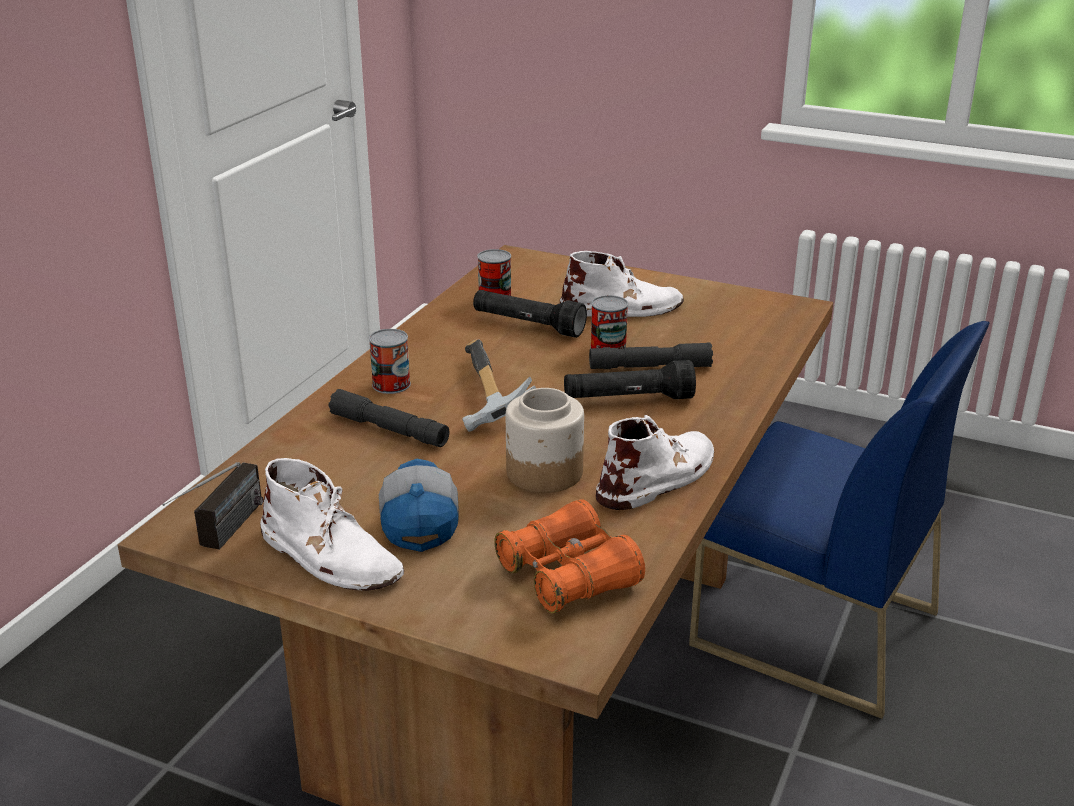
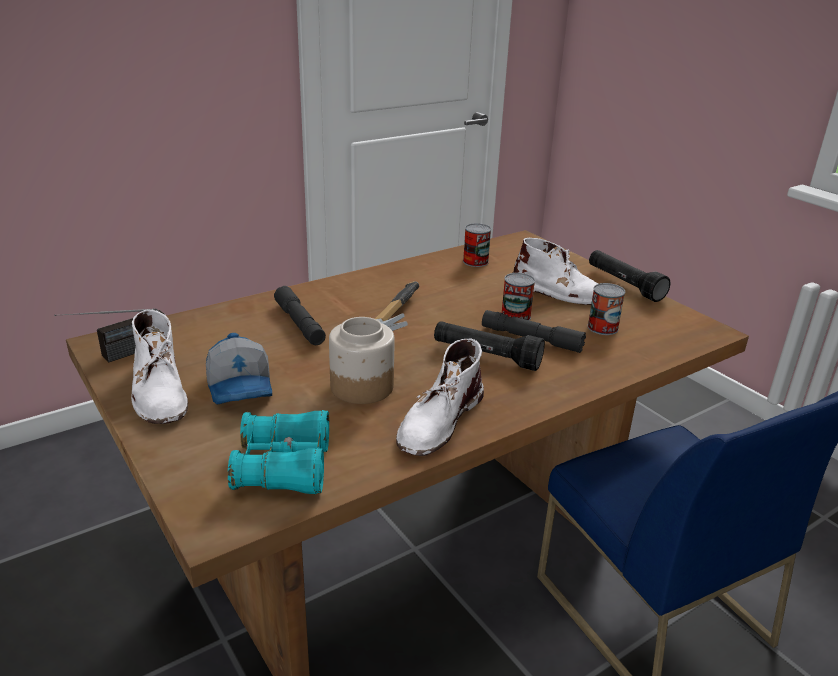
camera: 30 degrees right, 0 degrees up
can [369,329,411,394] -> can moved to [588,283,625,335]
cap [379,459,459,552] -> cap turned 135 degrees clockwise [206,333,272,404]
black flashlight [473,290,587,338] -> black flashlight moved to [589,250,670,302]
orange binoculars [495,499,645,613] -> turquoise binoculars [228,410,329,494]
white boot [596,415,714,510] -> white boot turned 135 degrees clockwise [396,338,484,456]

